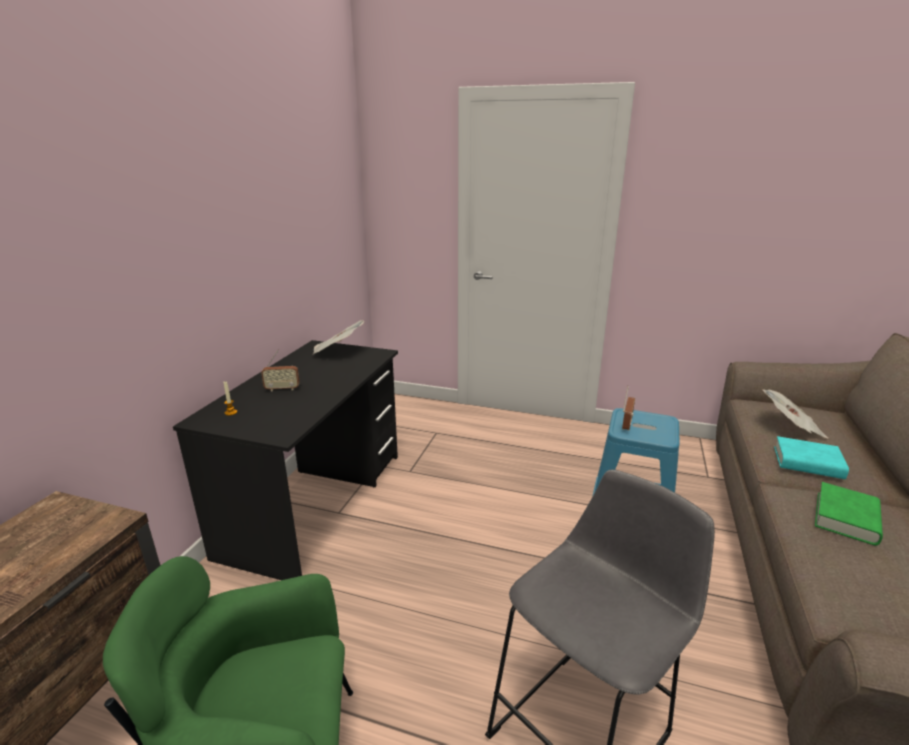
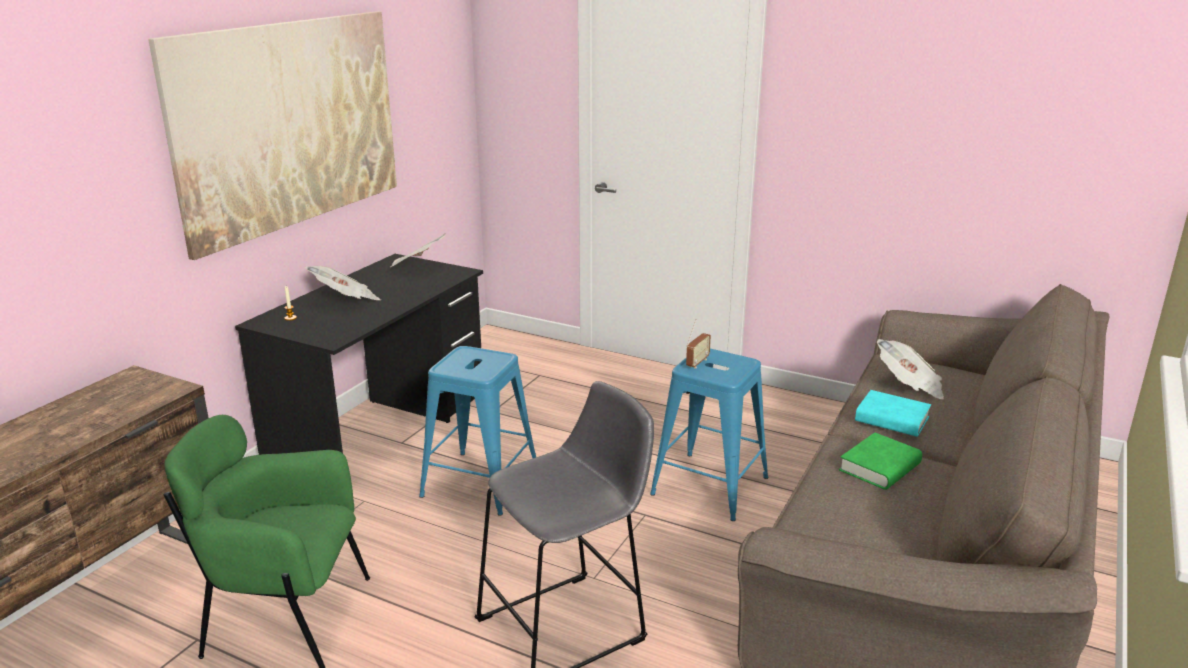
camera: 10 degrees right, 0 degrees up
radio [261,349,300,391] -> newspaper [304,266,381,300]
none -> picture [148,11,397,260]
none -> blue stool [419,346,536,516]

